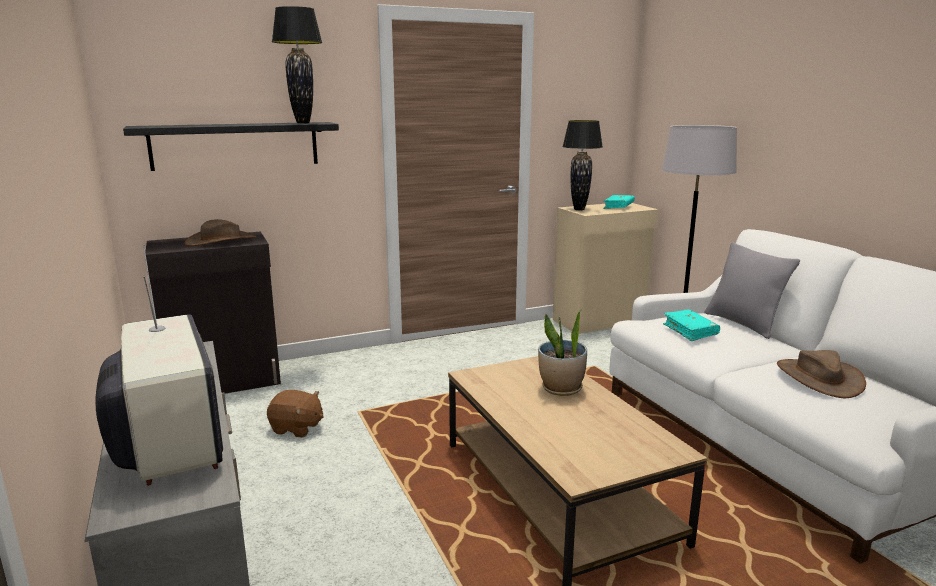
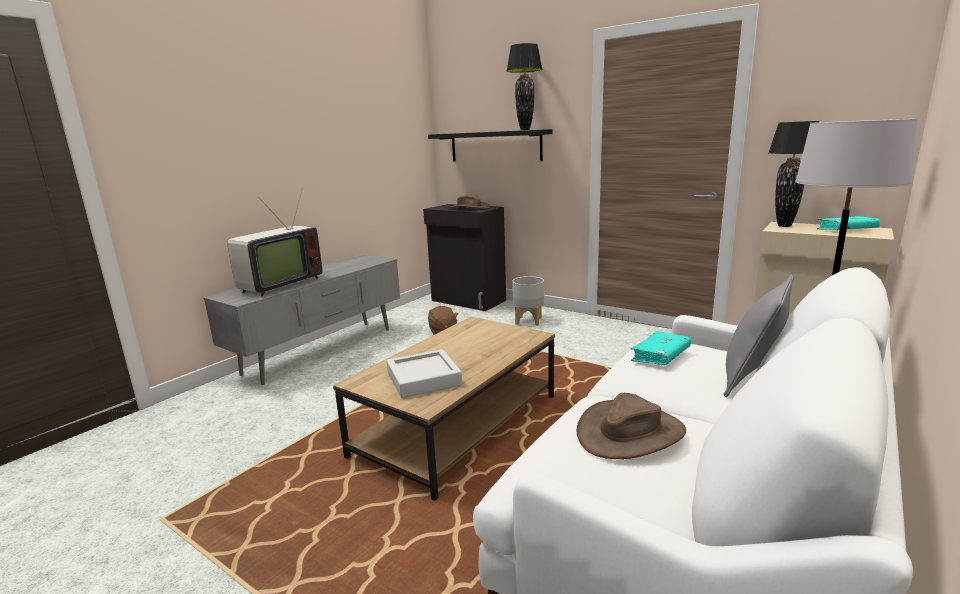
camera: 60 degrees right, 0 degrees up
potted plant [538,309,587,396] -> none
none -> grey tray [387,349,462,398]
none -> grey planter [512,276,544,326]

